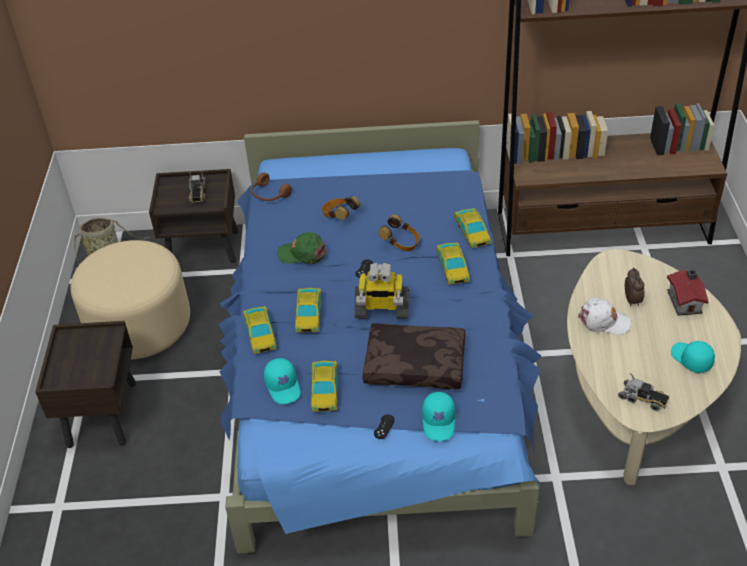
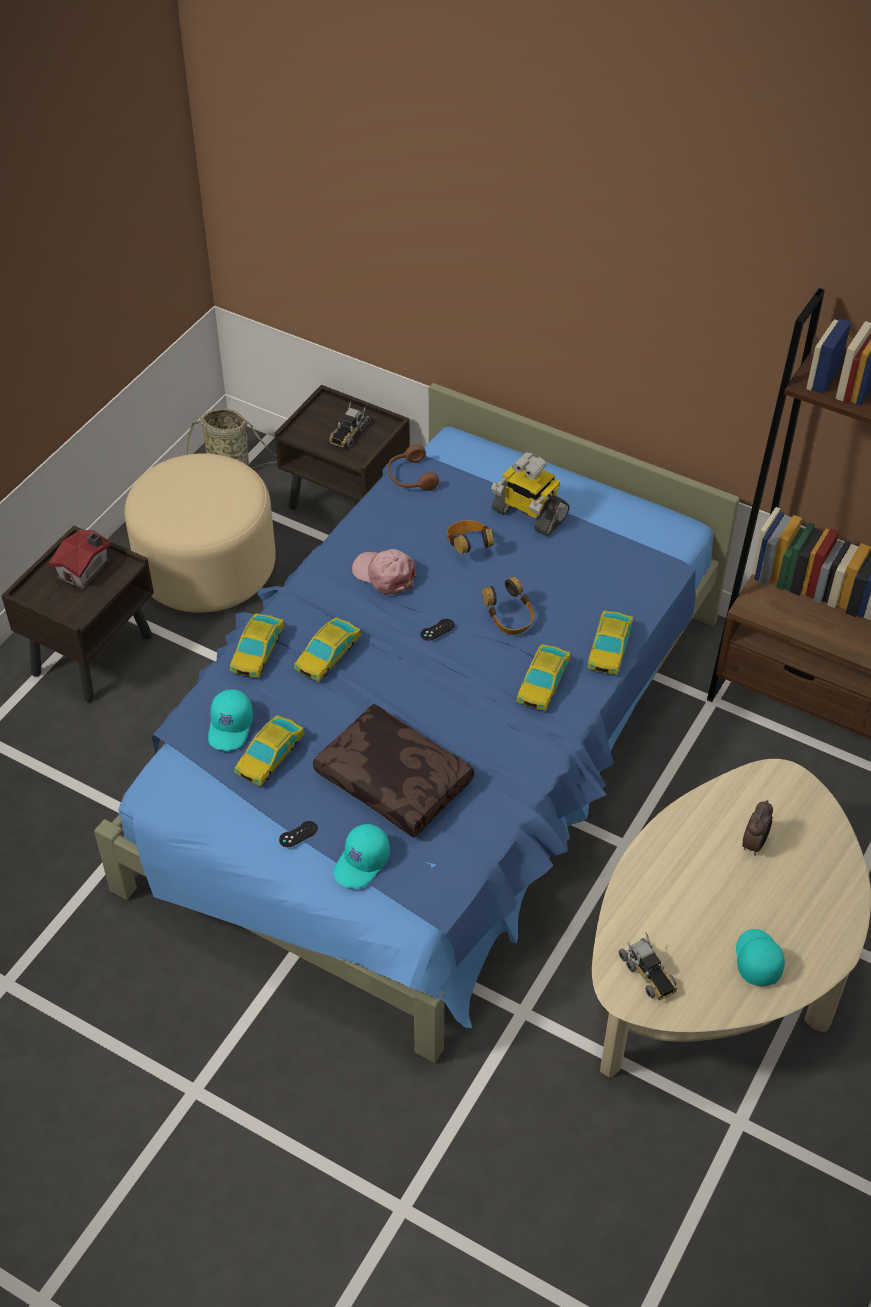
camera: 30 degrees right, 5 degrees up
green cap [277,232,327,264] -> pink cap [352,549,416,595]
toy robot [355,263,409,319] -> toy robot moved to [491,452,570,536]
white cap [578,298,632,335] -> none
toy house [667,270,709,316] -> toy house moved to [49,530,111,590]

